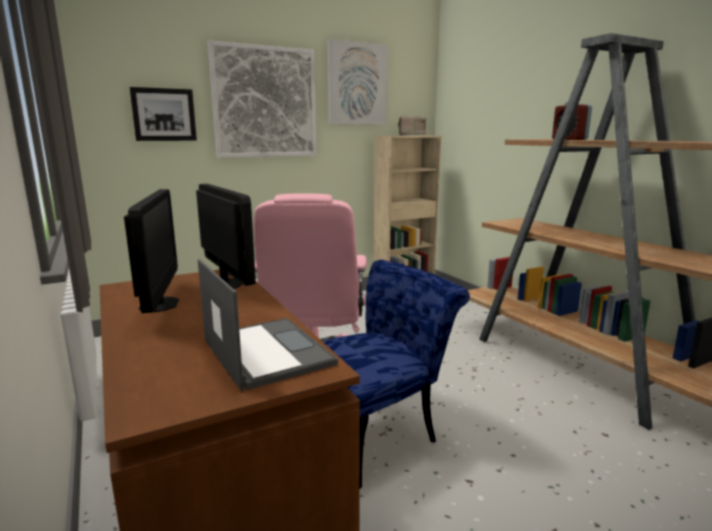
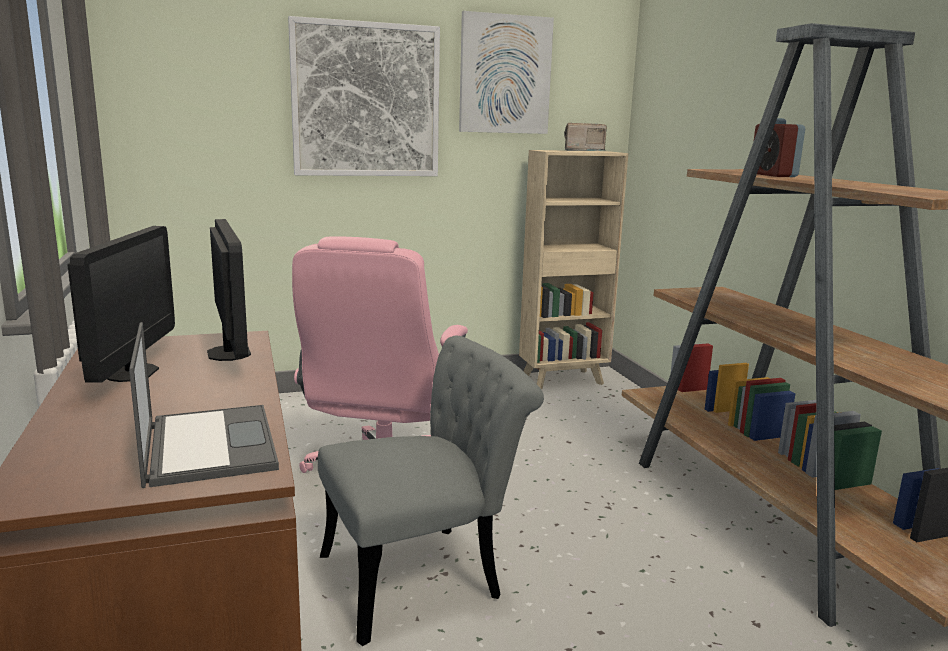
camera: 10 degrees right, 0 degrees up
picture [129,87,197,141] -> none
blue chair [322,260,470,488] -> grey chair [318,336,544,646]

